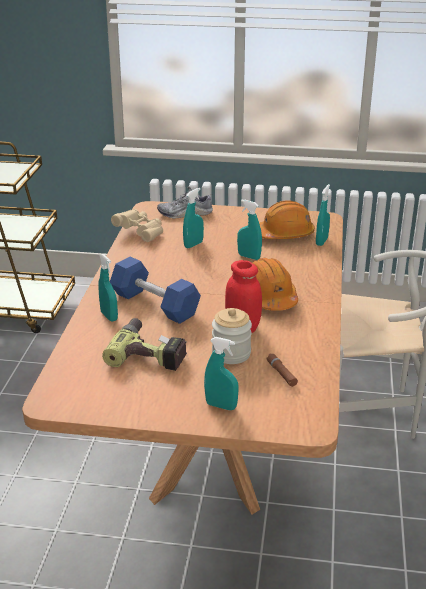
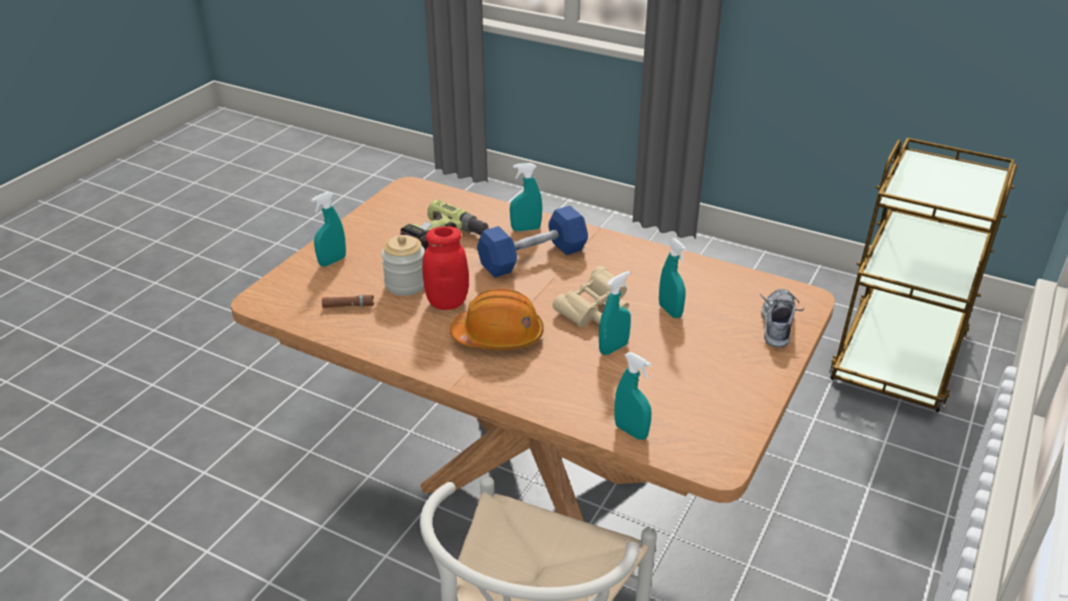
camera: 110 degrees right, 5 degrees up
beige binoculars [111,209,163,242] -> beige binoculars moved to [552,266,629,327]
orange hard hat [259,200,315,239] -> none

